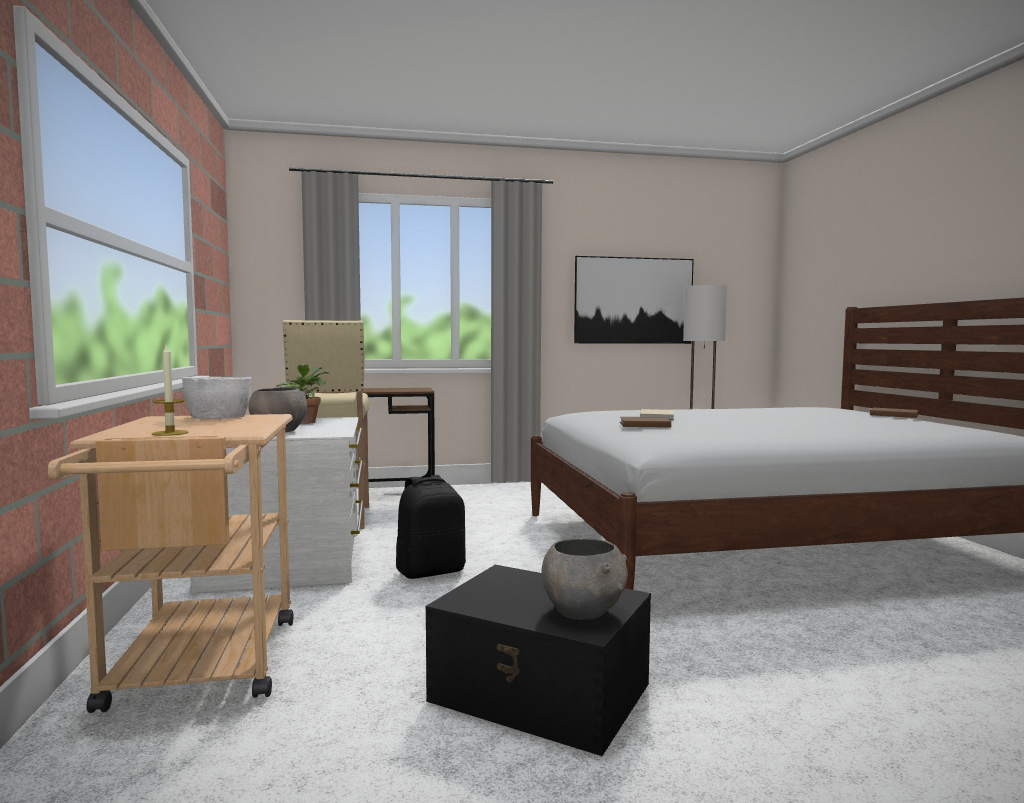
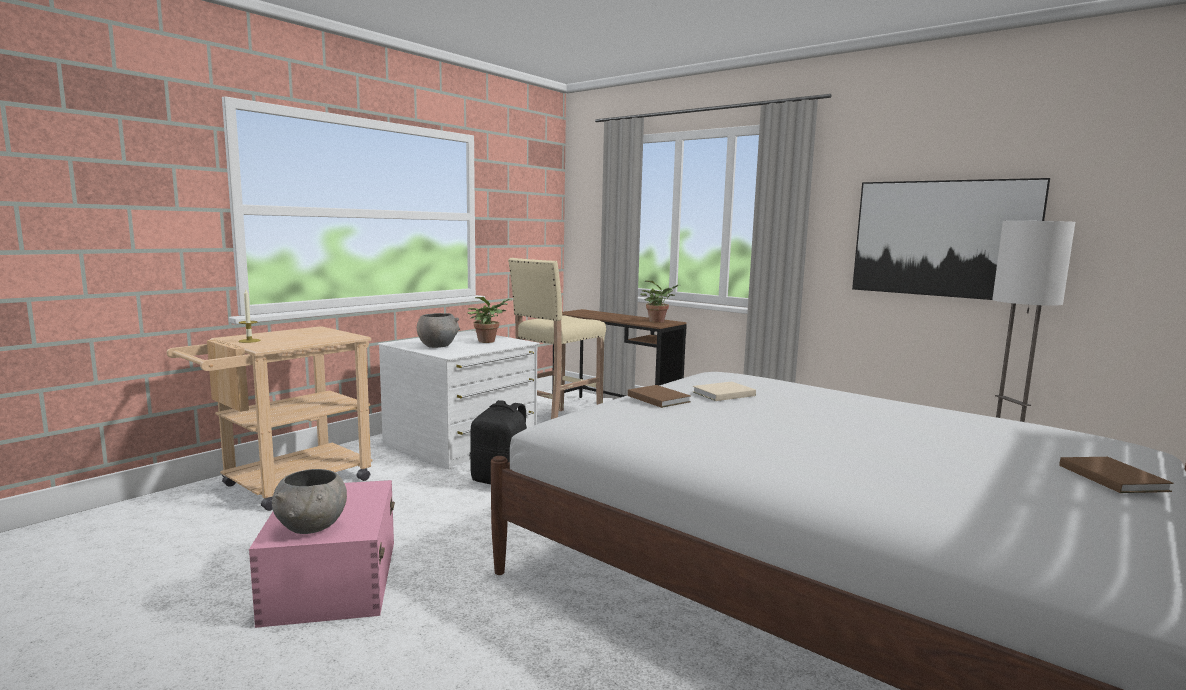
camera: 50 degrees right, 5 degrees up
white bowl [182,377,252,419] -> none
black storage box [426,565,651,756] -> pink storage box [249,480,395,628]
none -> potted plant [640,281,681,323]

